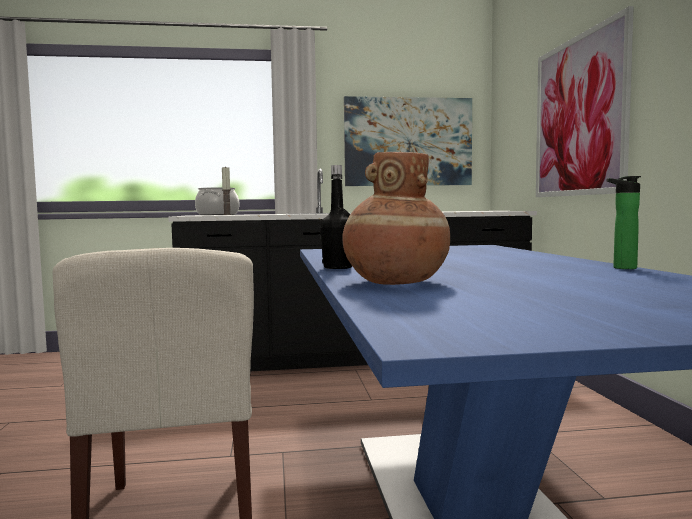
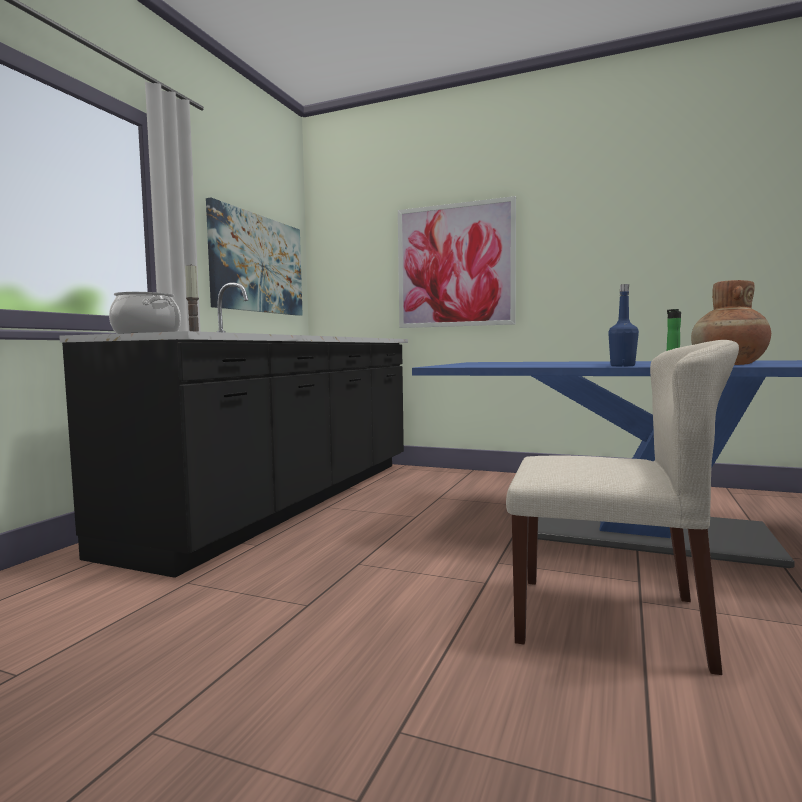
camera: 60 degrees left, 0 degrees up
black bottle [320,165,352,269] -> blue bottle [608,284,639,366]

